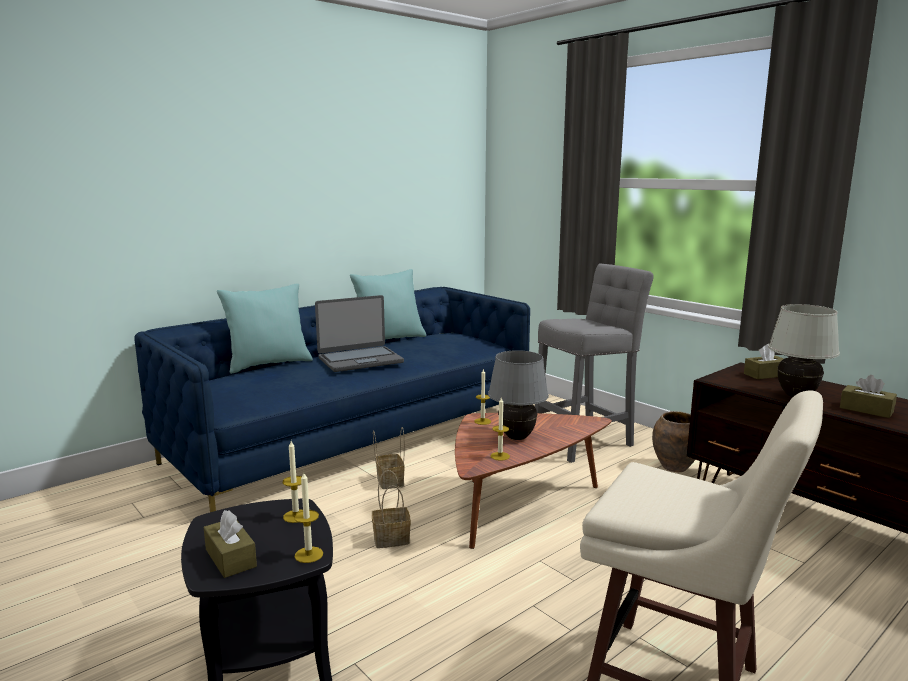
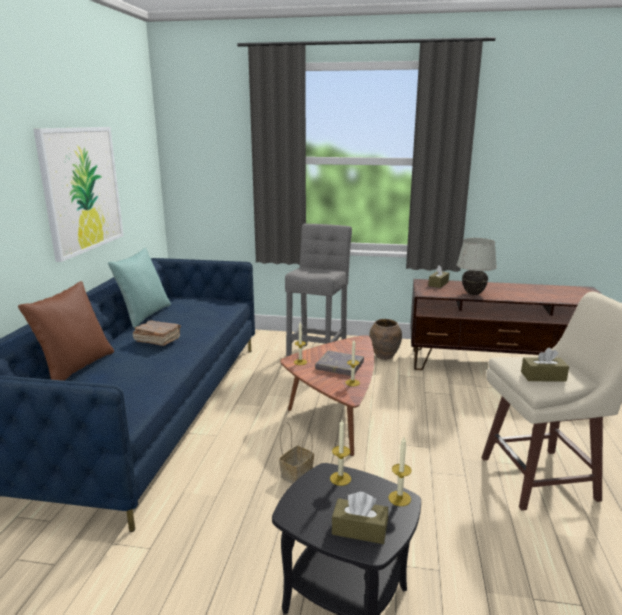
camera: 40 degrees left, 5 degrees up
turquoise pillow [217,284,313,374] -> brown pillow [18,281,114,381]
laptop [315,295,404,372] -> brown book [133,320,181,346]
basket [373,427,405,489] -> none
grey table lamp [488,350,549,440] -> grey book [315,351,364,376]
brown tissue box [840,375,897,418] -> brown tissue box moved to [521,348,569,382]
none -> picture [34,127,124,262]

